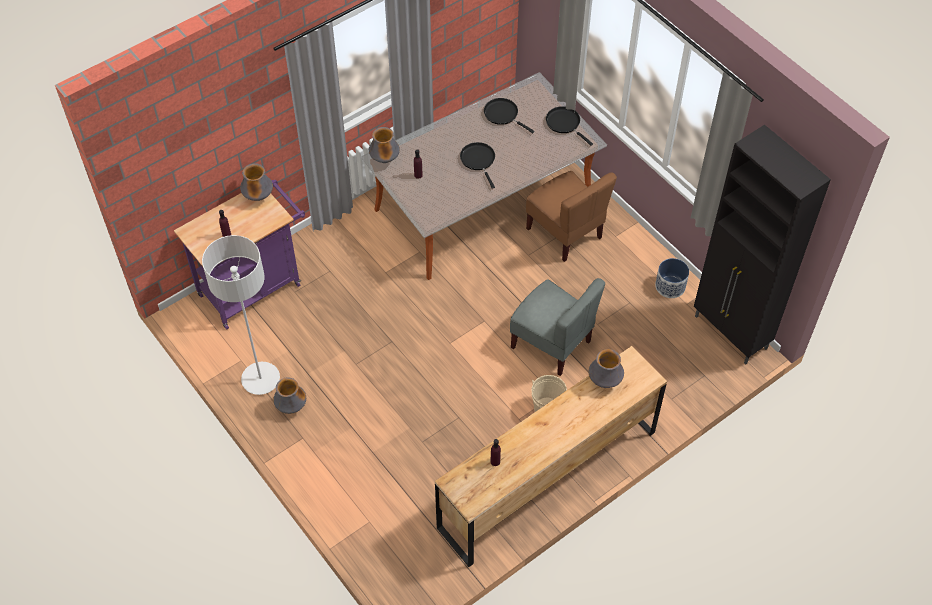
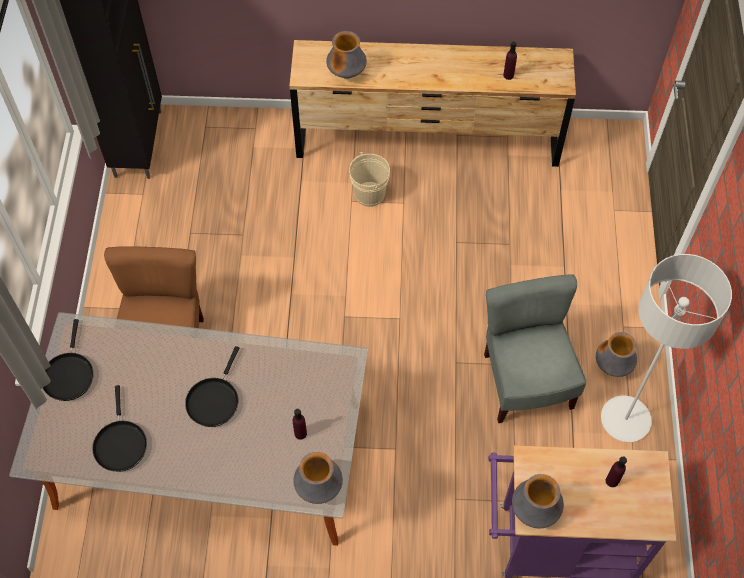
camera: 140 degrees left, 5 degrees up
grey chair [510,278,605,376] -> grey chair moved to [484,274,587,423]
planter [655,258,689,298] -> none

